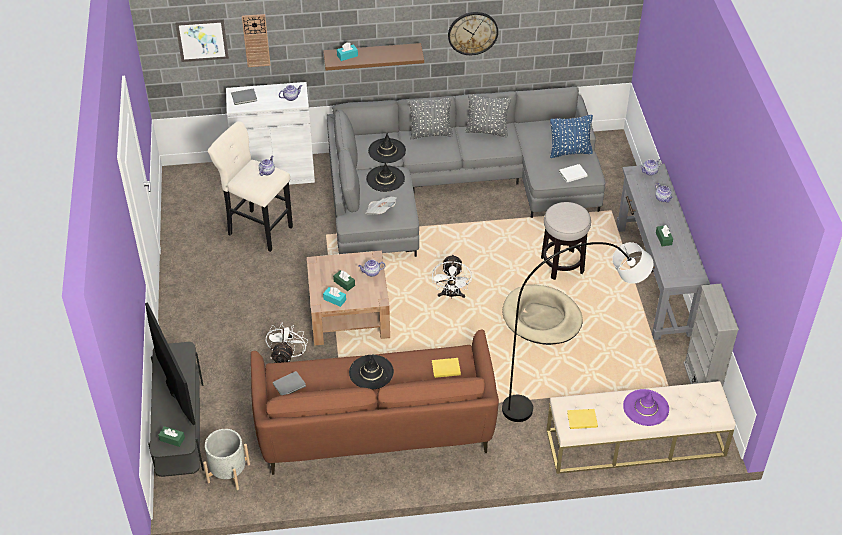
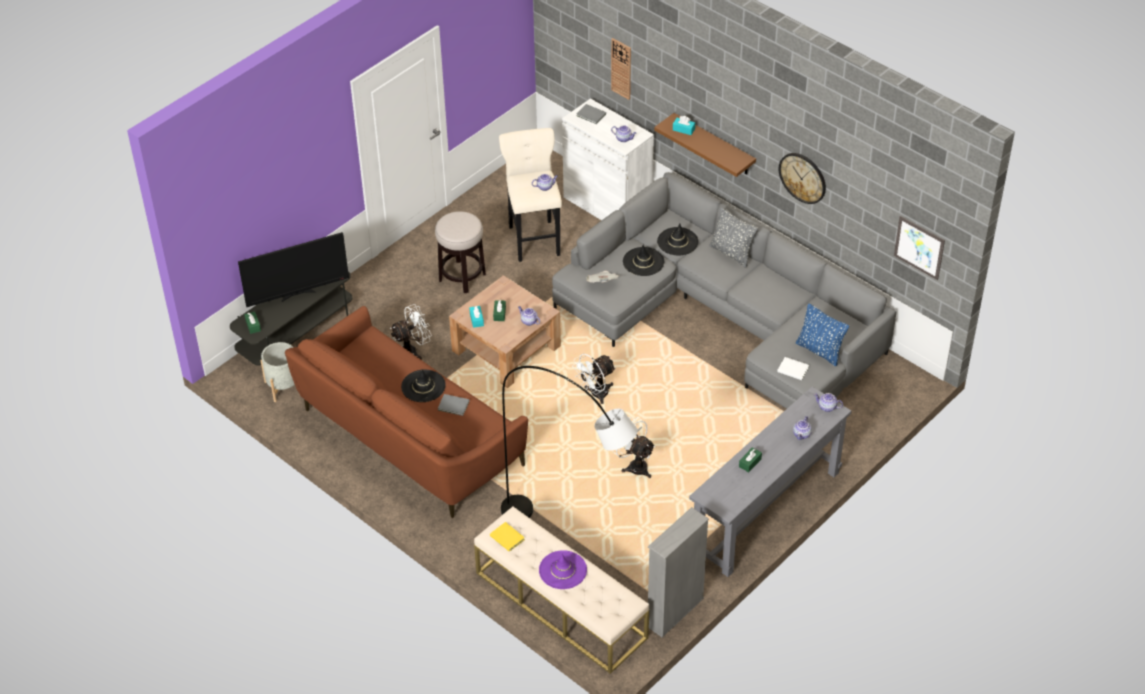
camera: 50 degrees right, 0 degrees up
television [145,302,195,425] -> television turned 45 degrees clockwise [238,232,349,307]
picture [175,19,229,62] -> picture moved to [894,216,945,280]
grey book [273,371,306,395] -> grey book moved to [438,394,469,416]
yellow book [432,358,461,378] -> none
grey pillow [465,94,511,138] -> none
beige dog bed [503,285,583,345] -> white fan [612,417,655,478]
stool [541,202,591,280] -> stool moved to [435,211,486,293]

